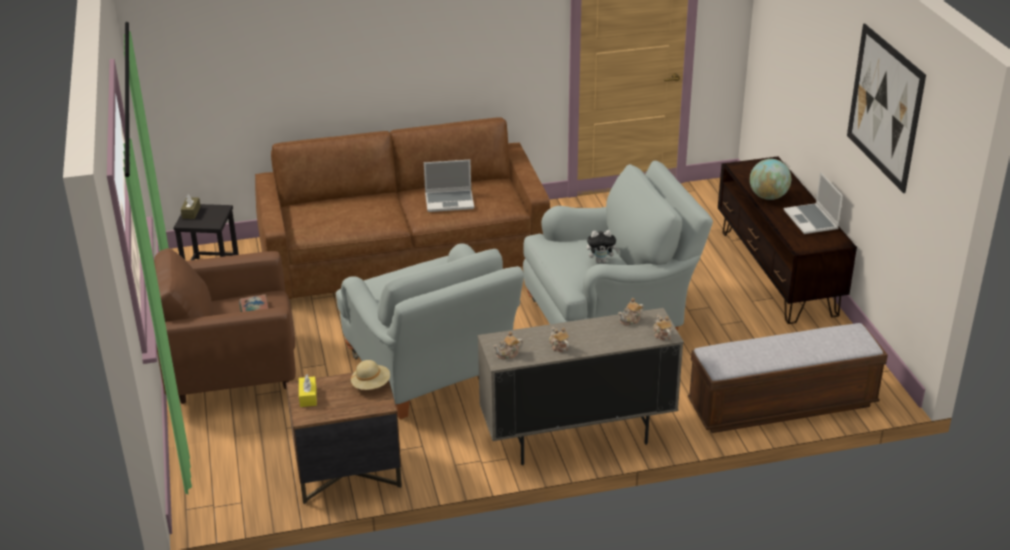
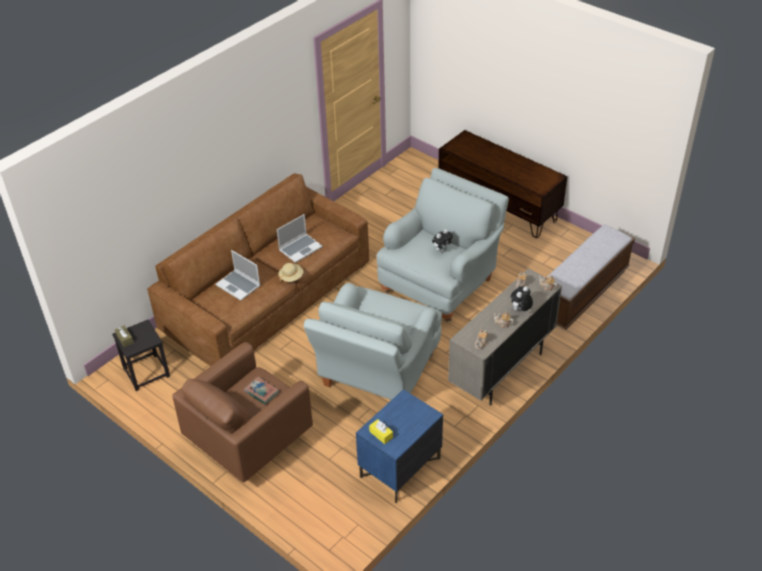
camera: 35 degrees left, 10 degrees up
brown nightstand [286,372,402,504] -> blue nightstand [356,389,443,503]
grey armchair [336,243,524,419] -> grey armchair turned 90 degrees clockwise [303,283,442,400]
beige hat [351,360,390,390] -> beige hat moved to [278,263,303,282]
globe [750,159,791,200] -> none
laptop [784,172,843,234] -> laptop moved to [215,250,261,301]
picture [847,24,926,193] -> none
none -> plush toy [511,286,533,311]

